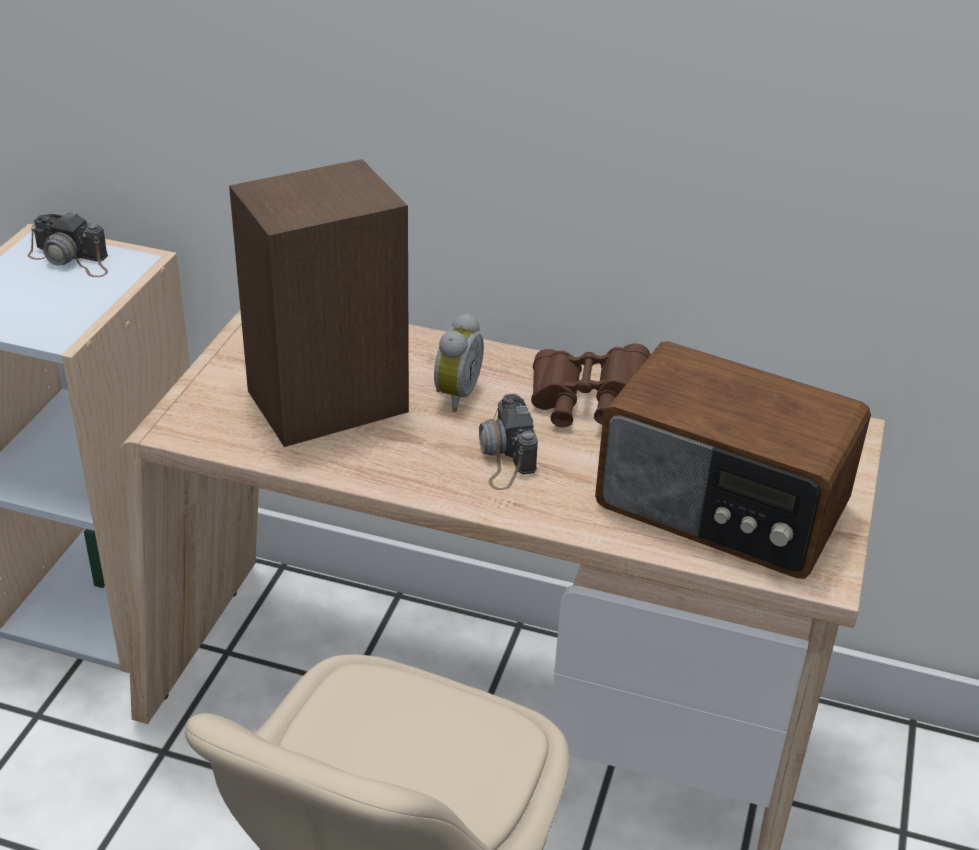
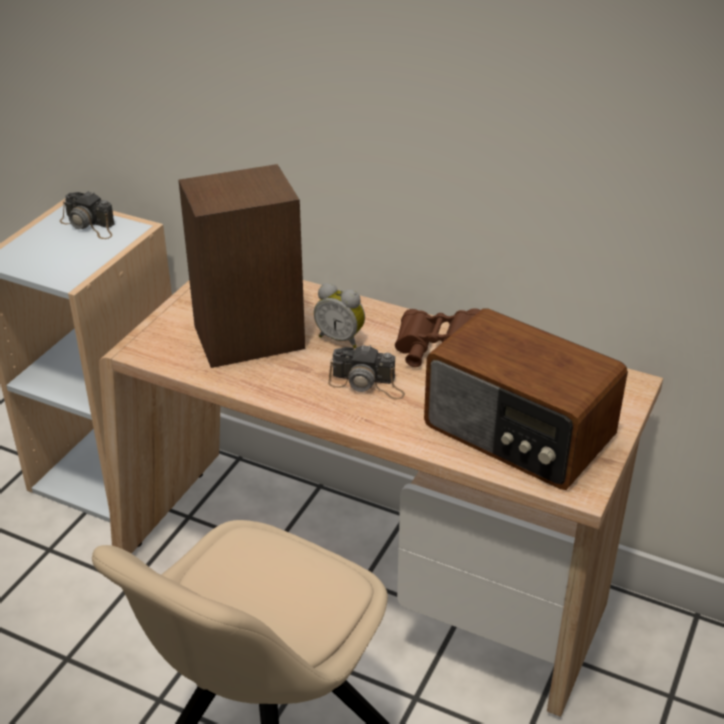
camera: 10 degrees right, 0 degrees up
alarm clock [434,312,484,412] -> alarm clock turned 90 degrees clockwise [314,283,365,348]
camera [479,394,538,490] -> camera turned 75 degrees counterclockwise [328,344,405,400]

